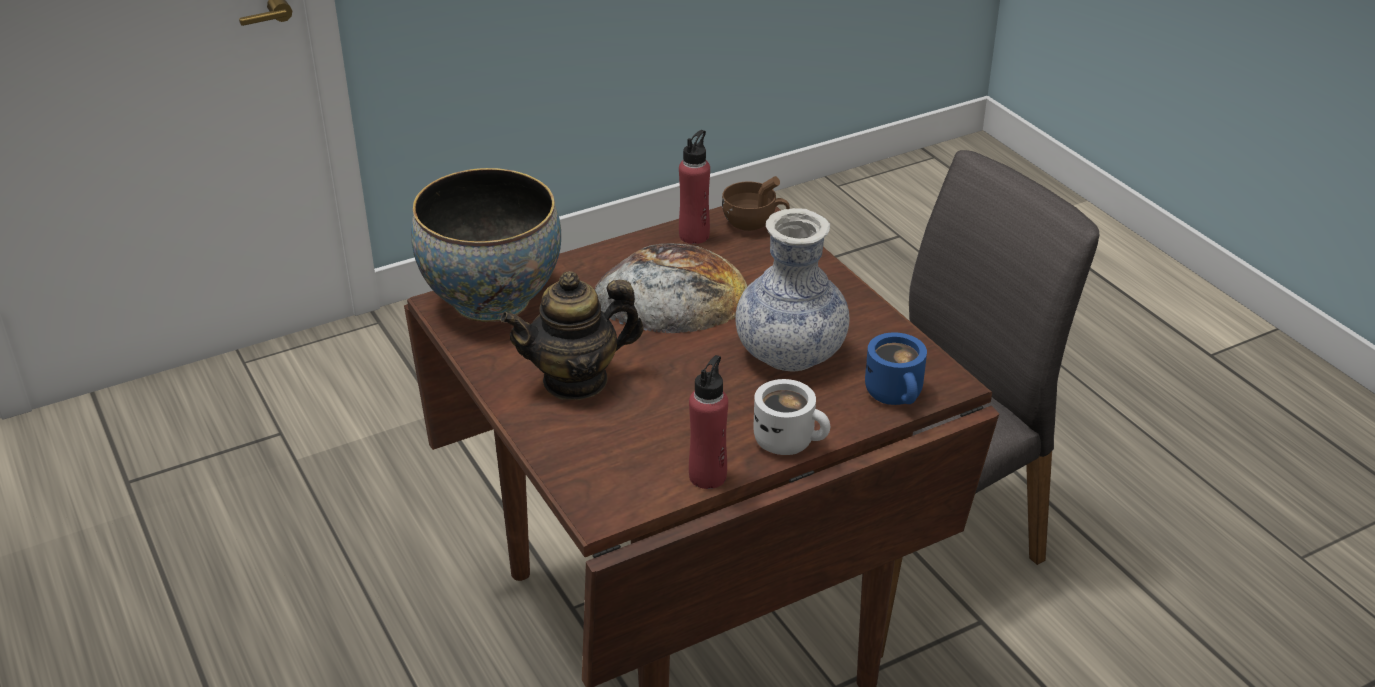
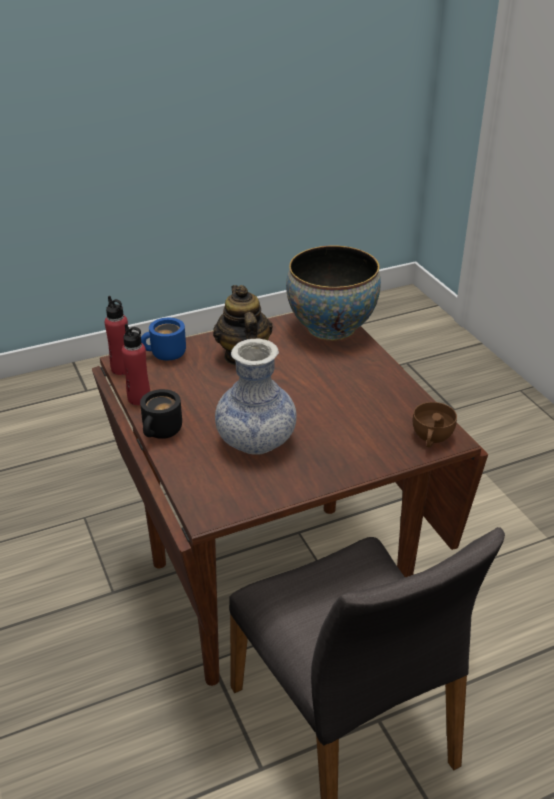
camera: 95 degrees right, 0 degrees up
bread [595,243,748,333] -> none
red bottle [679,130,710,244] -> red bottle moved to [105,296,128,375]
white mug [753,379,830,455] -> black mug [140,389,182,439]
blue mug [865,332,927,405] -> blue mug moved to [141,318,186,360]

